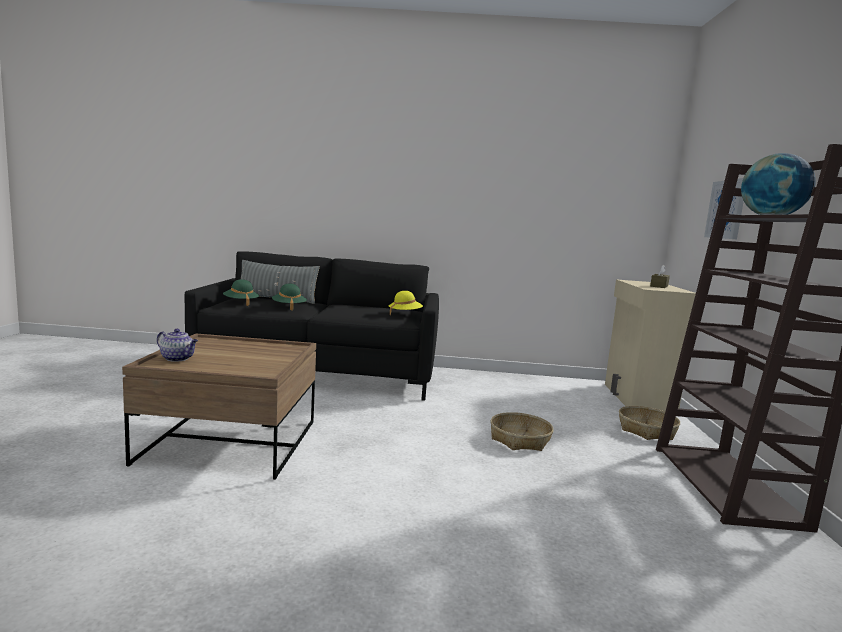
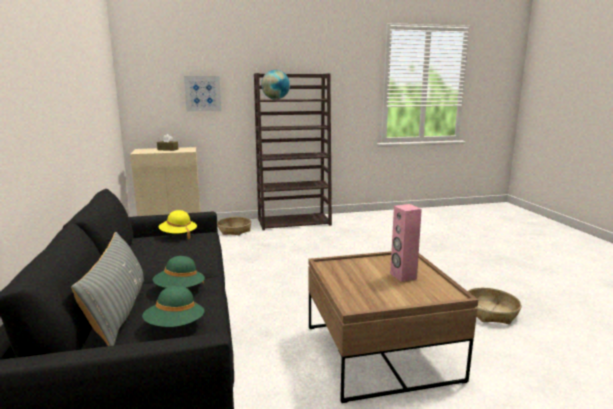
camera: 105 degrees left, 5 degrees up
teapot [157,329,198,362] -> none
basket [490,412,554,451] -> basket moved to [468,288,522,324]
none -> pink speaker [390,204,422,282]

